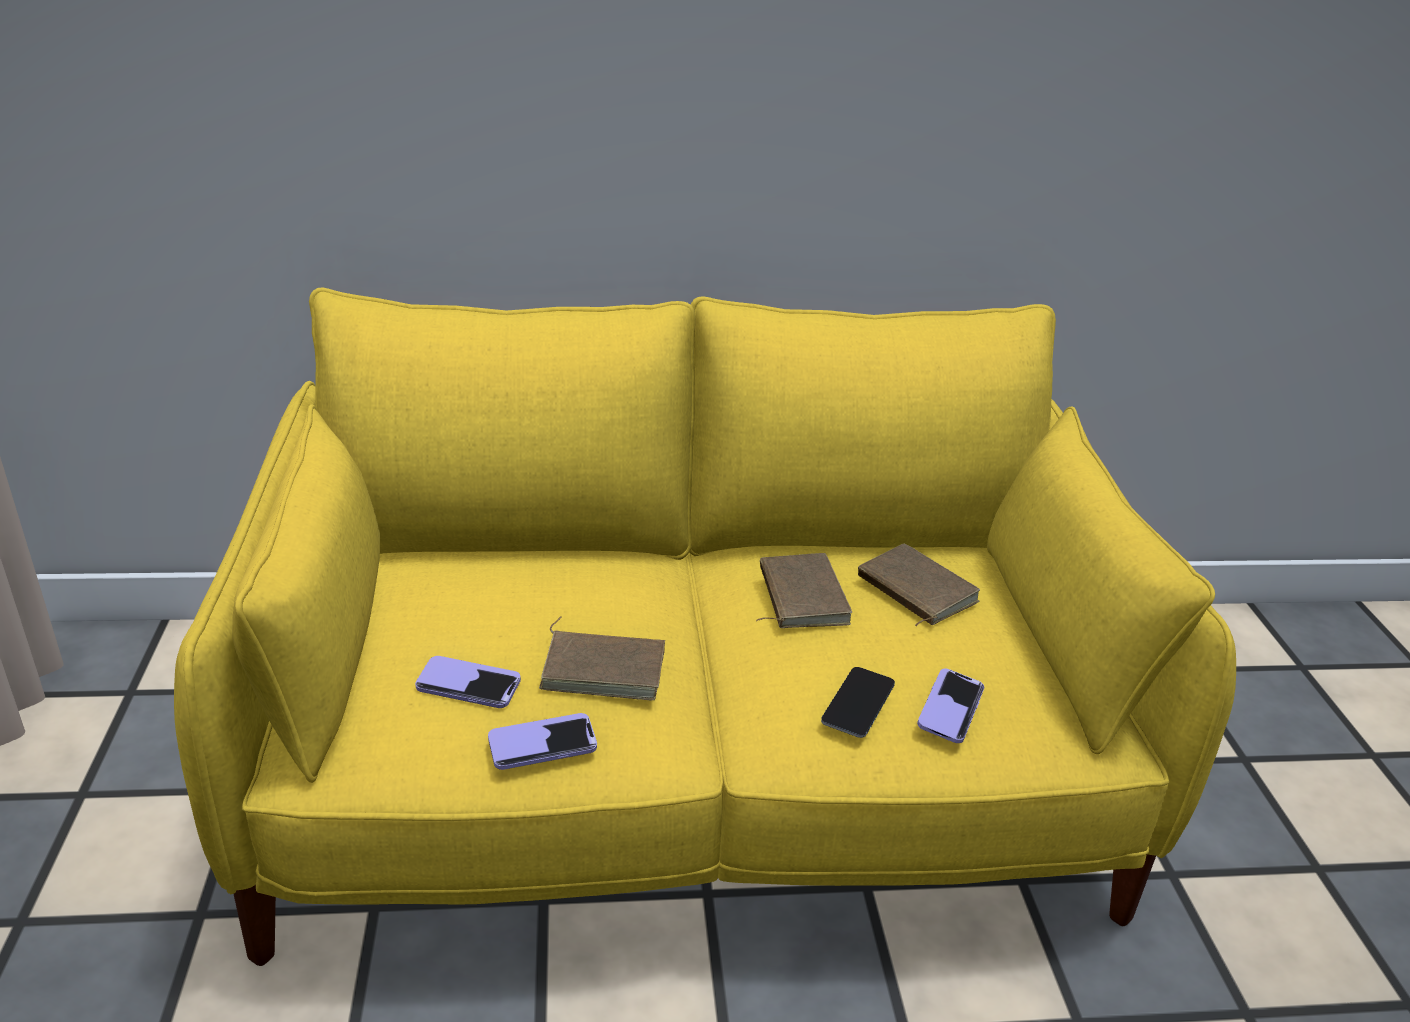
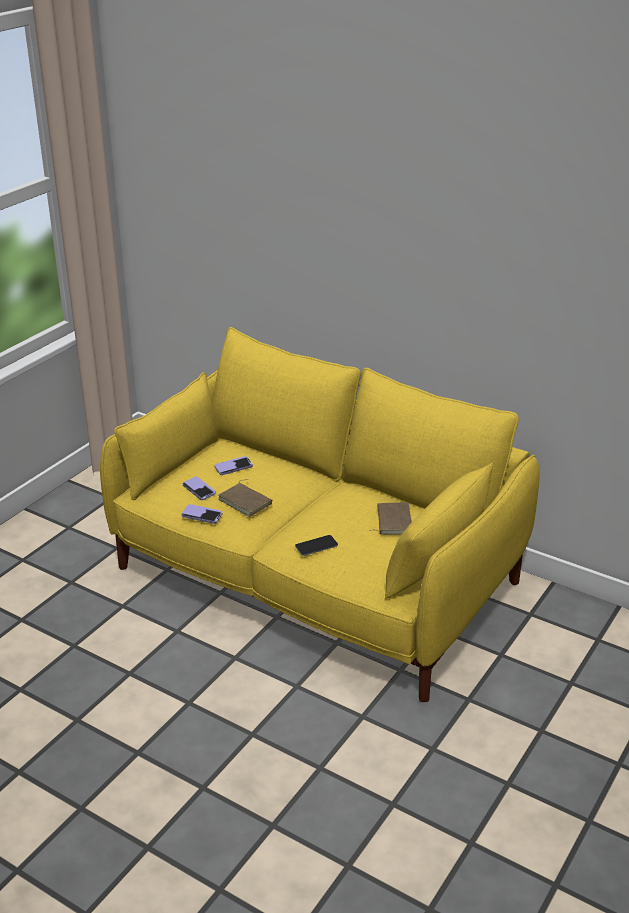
camera: 40 degrees right, 0 degrees up
brown book [756,553,852,628] -> none
phone [917,669,984,743] -> phone moved to [215,456,253,475]

